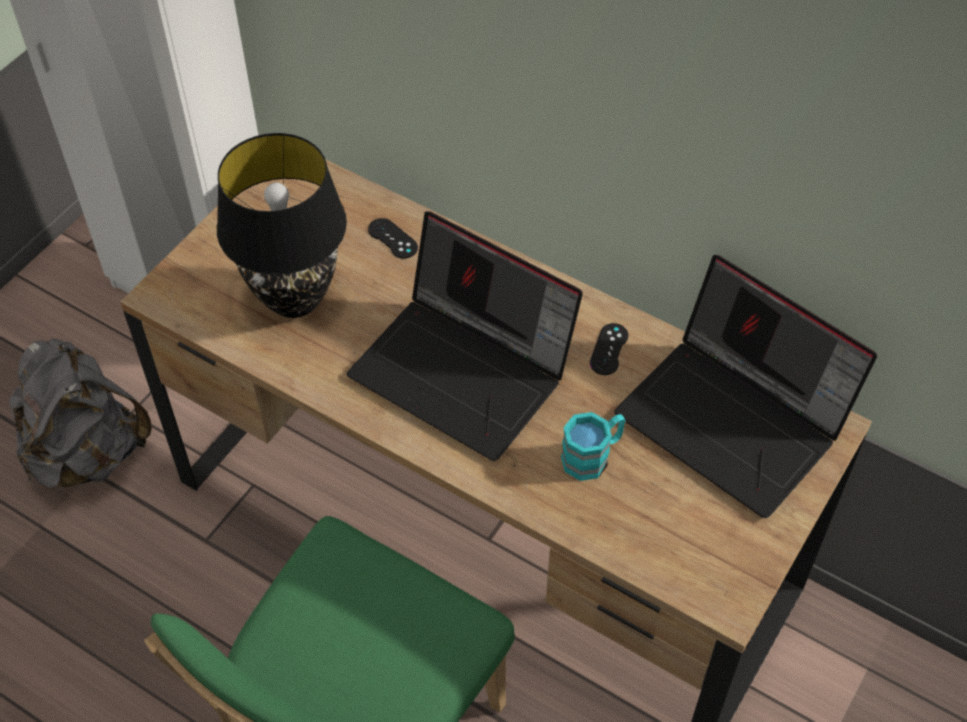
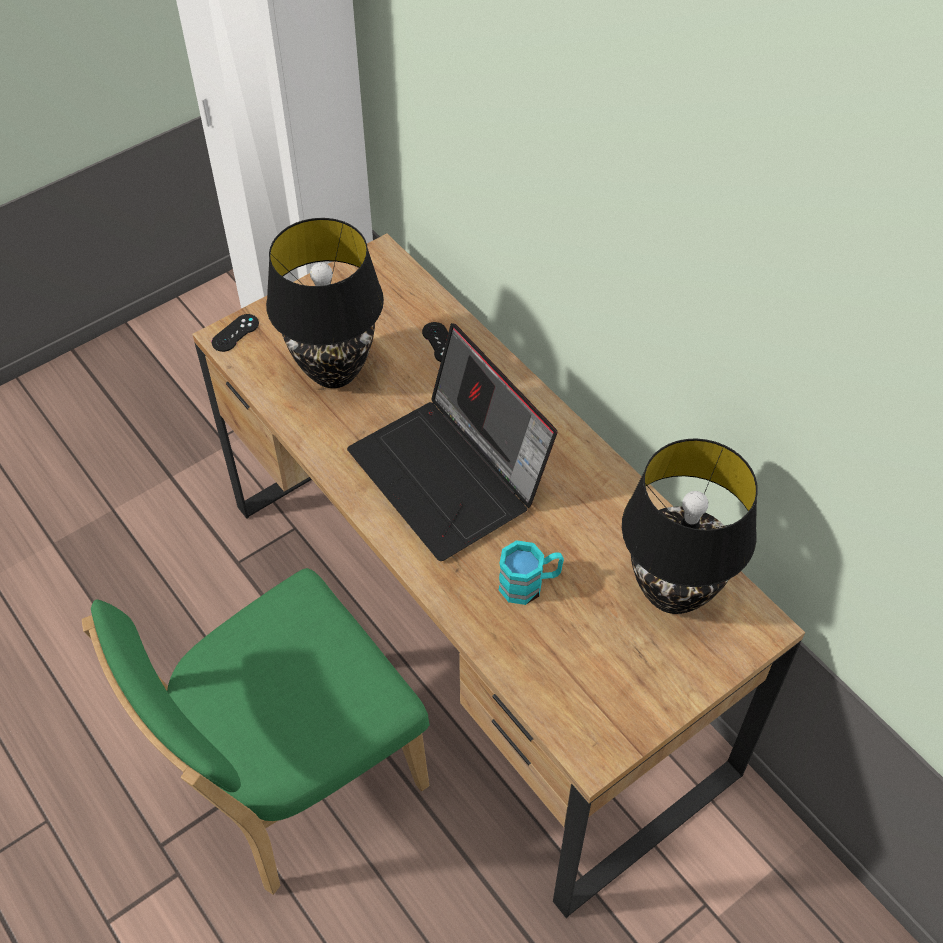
camera: 20 degrees right, 0 degrees up
grey backpack [9,338,152,488] -> none
black game controller [590,323,628,375] -> black game controller moved to [211,314,259,352]
laptop [614,255,877,518] -> black table lamp [622,439,758,614]

